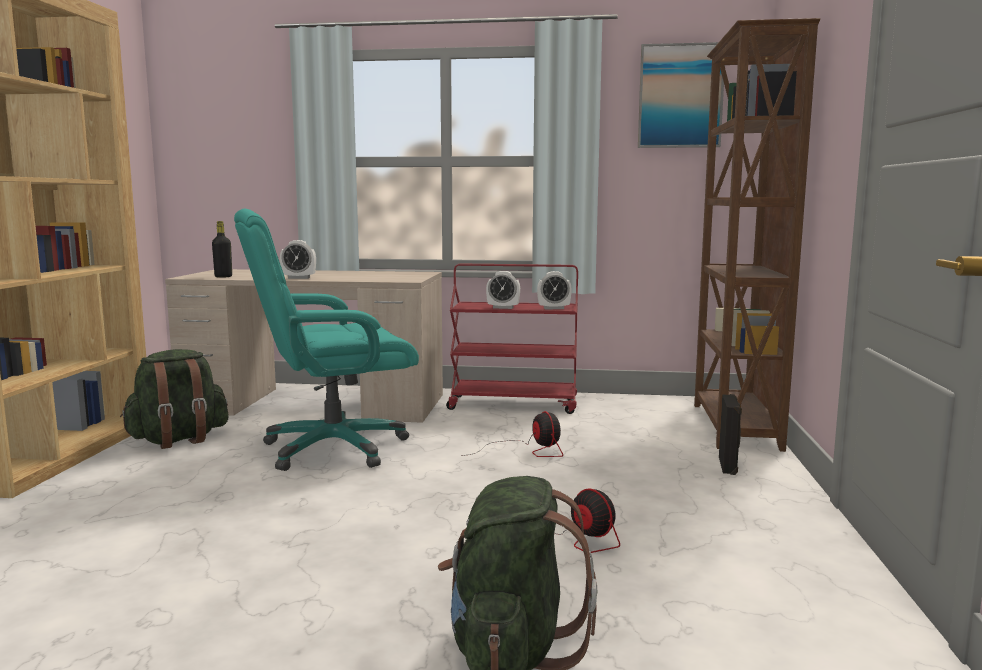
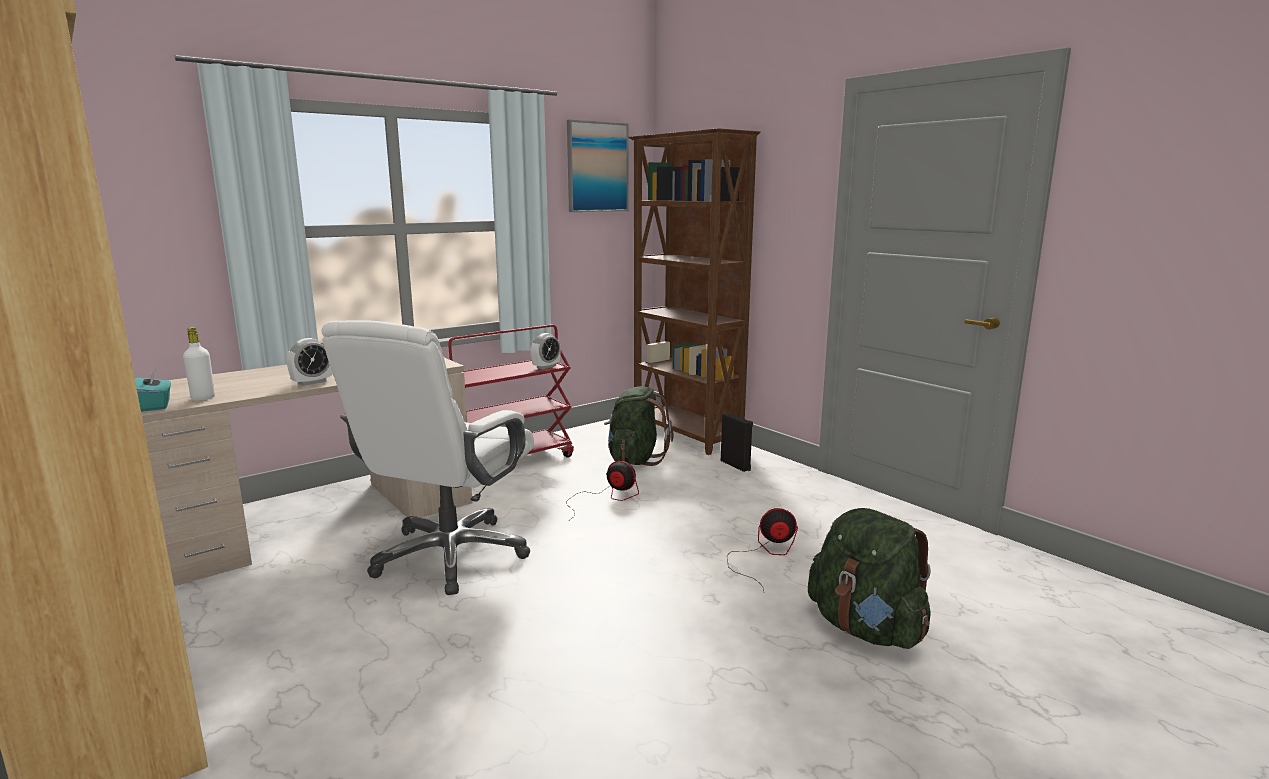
camera: 45 degrees left, 5 degrees up
green backpack [120,349,229,449] -> green backpack moved to [604,386,674,466]
black bottle [212,221,232,278] -> white bottle [183,327,215,401]
turquoise office chair [234,209,419,471] -> white office chair [322,320,534,595]
alarm clock [486,271,520,309] -> none
none -> turquoise tissue box [135,367,171,412]

